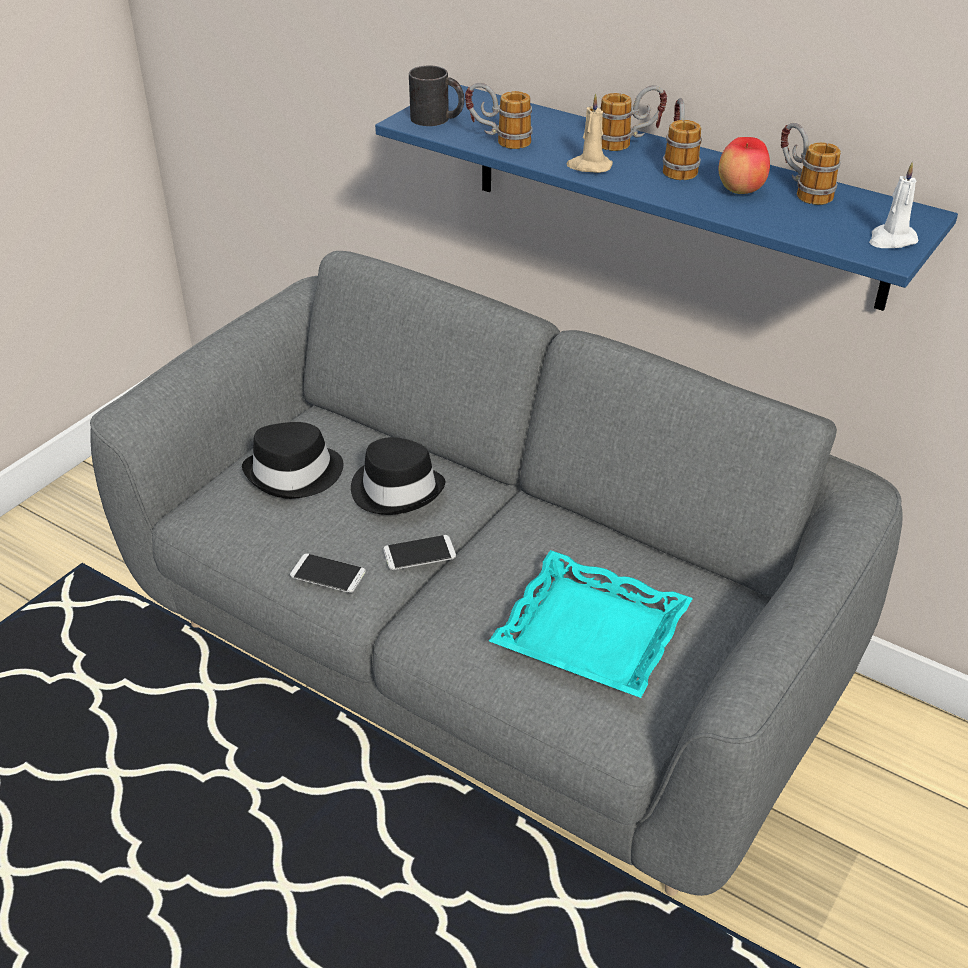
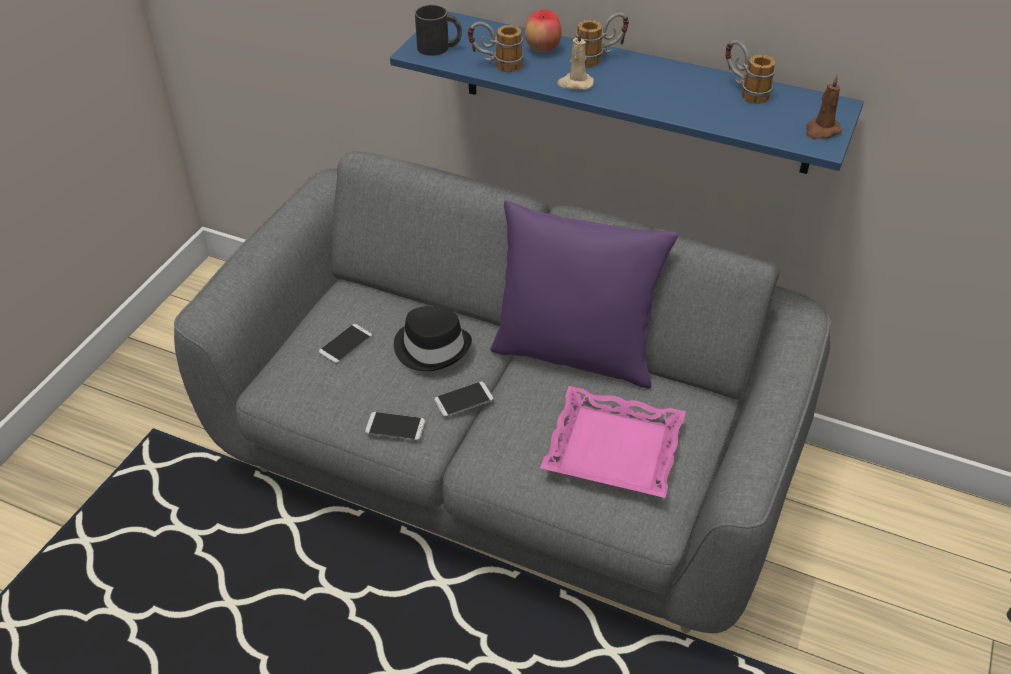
camera: 10 degrees left, 5 degrees up
black hat [242,422,343,499] -> phone [319,324,372,363]
turquoise tray [489,550,693,698] -> pink tray [540,386,686,498]
mug [663,98,702,180] -> none
apple [719,137,770,194] -> apple moved to [524,10,562,52]
white candle [869,162,919,248] -> brown candle [806,75,842,139]
none -> purple pillow [490,200,678,389]

